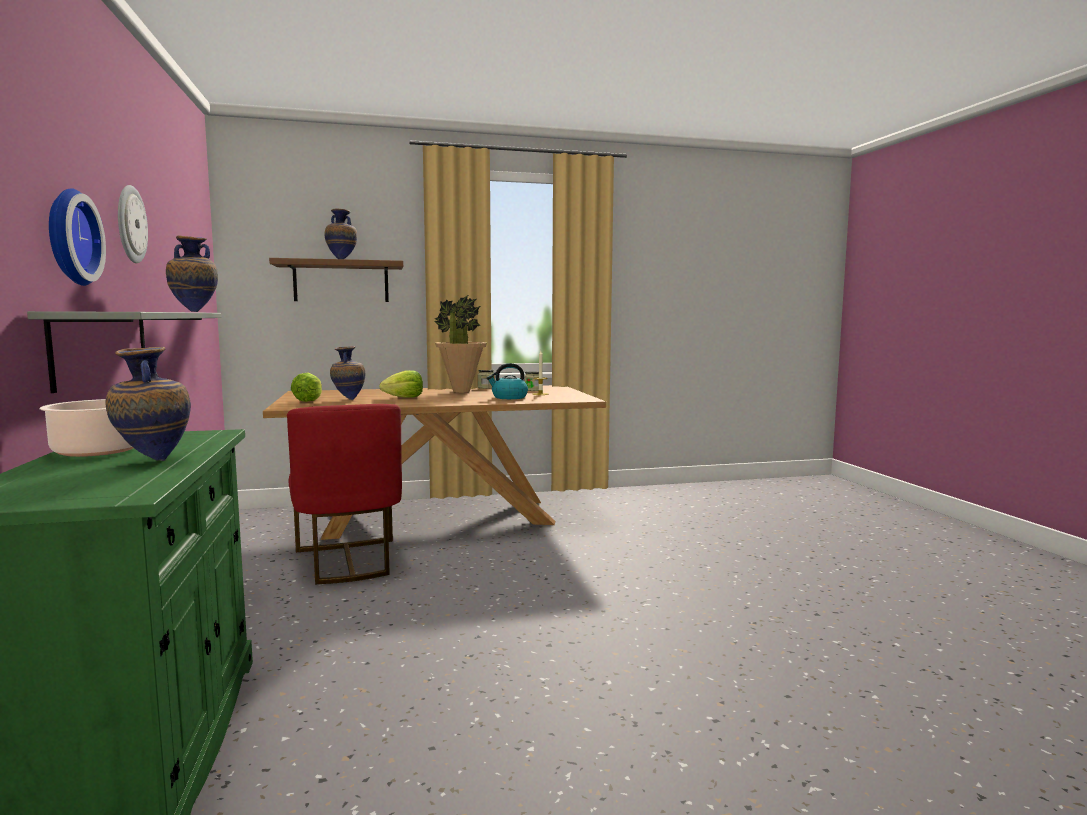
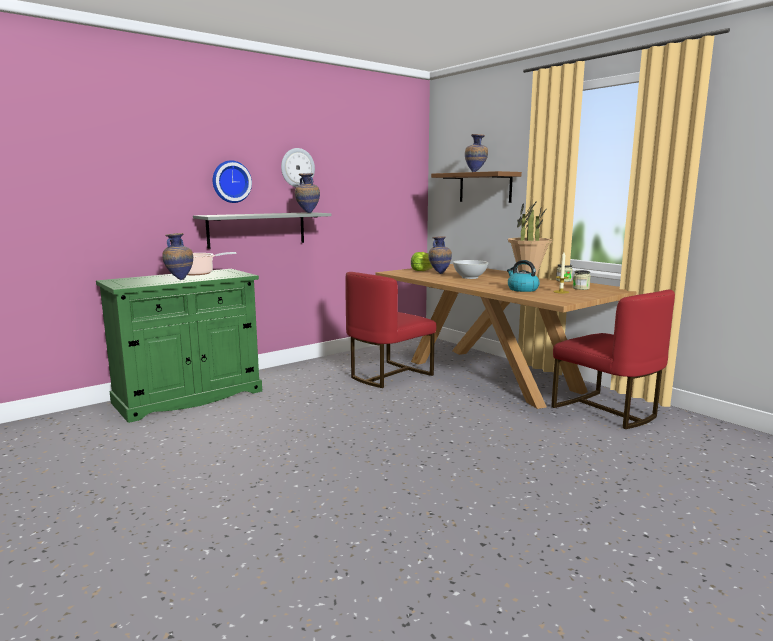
camera: 65 degrees right, 5 degrees up
lettuce [379,370,423,398] -> white bowl [453,260,488,279]
none -> red chair [551,289,675,429]

